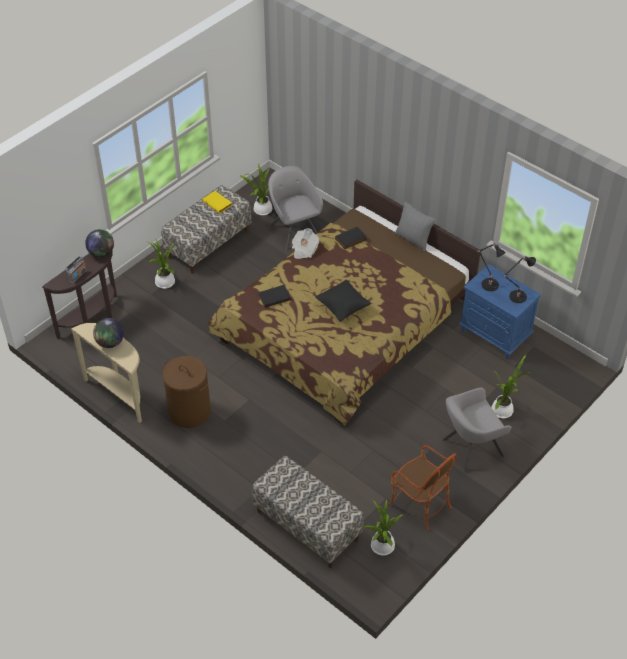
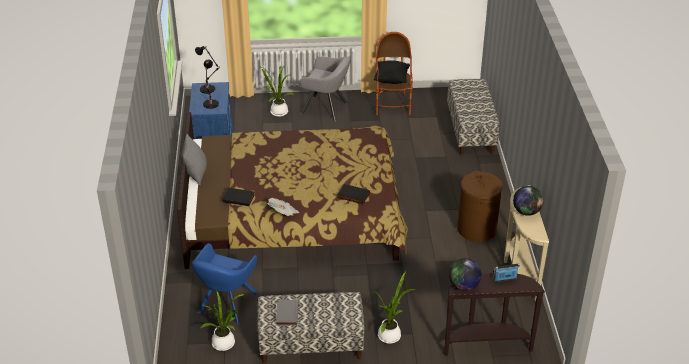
camera: 135 degrees left, 10 degrees down
yellow book [202,191,232,214] -> grey book [276,300,298,326]
grey armchair [268,166,323,251] -> blue armchair [191,243,258,325]
black pillow [315,280,371,322] -> black pillow moved to [374,60,410,84]
potted plant [363,499,403,556] -> none

